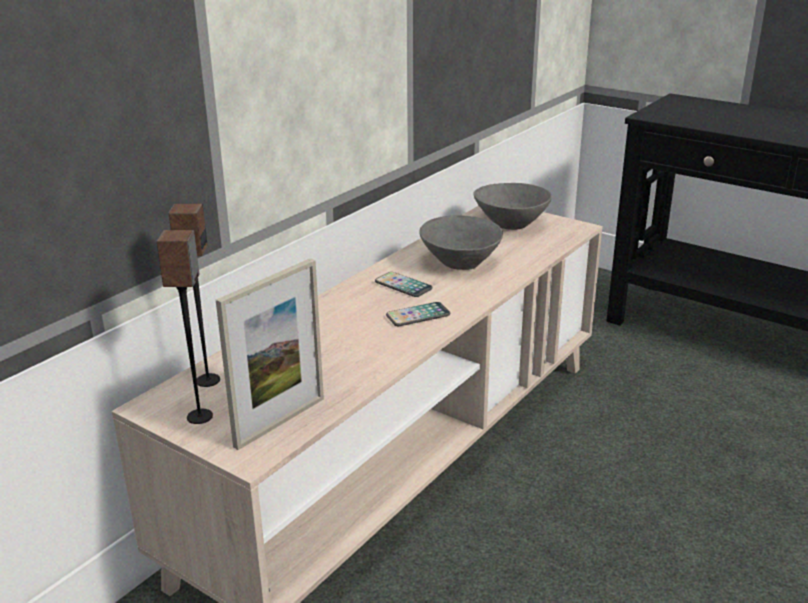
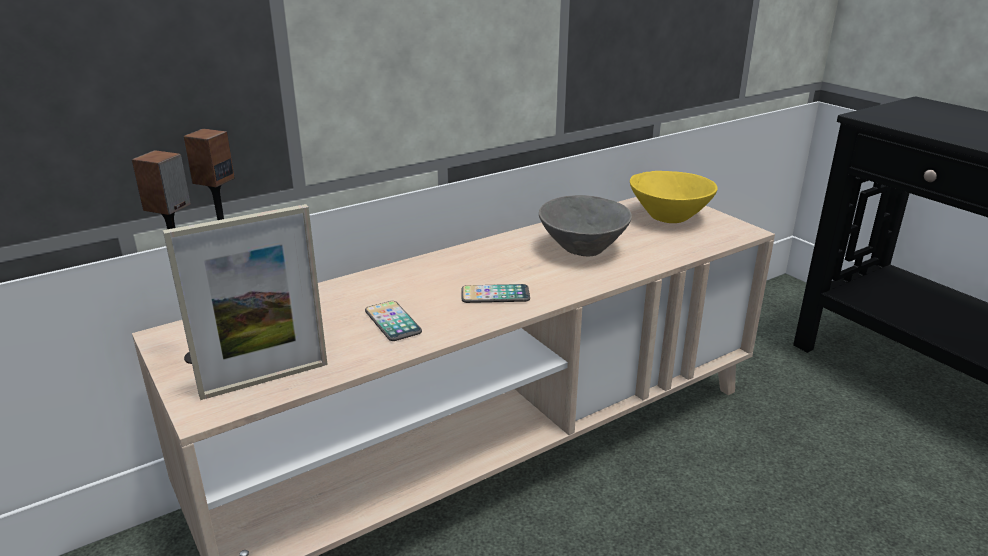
camera: 20 degrees right, 0 degrees up
phone [375,272,432,297] -> phone moved to [365,301,422,341]
grey bowl [473,183,552,230] -> yellow bowl [630,171,718,223]

